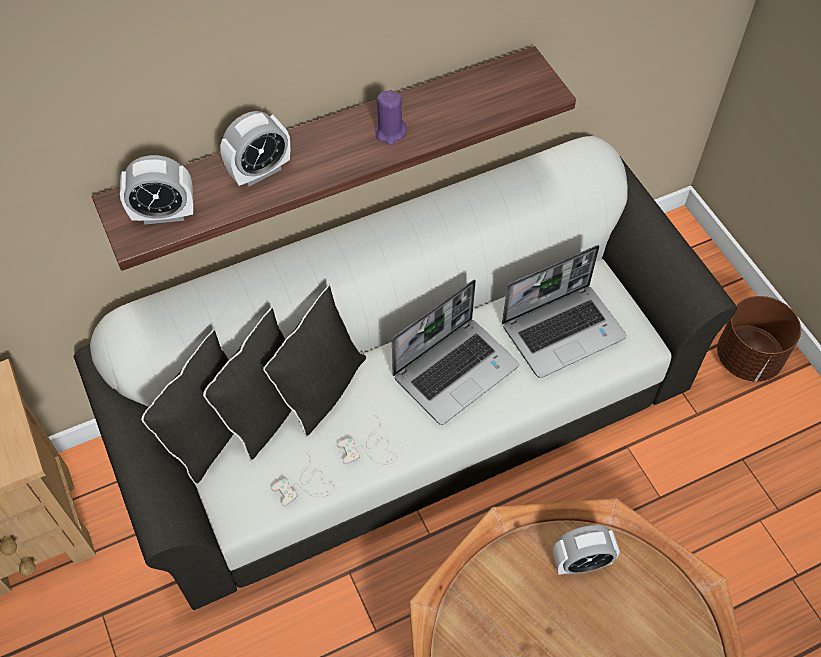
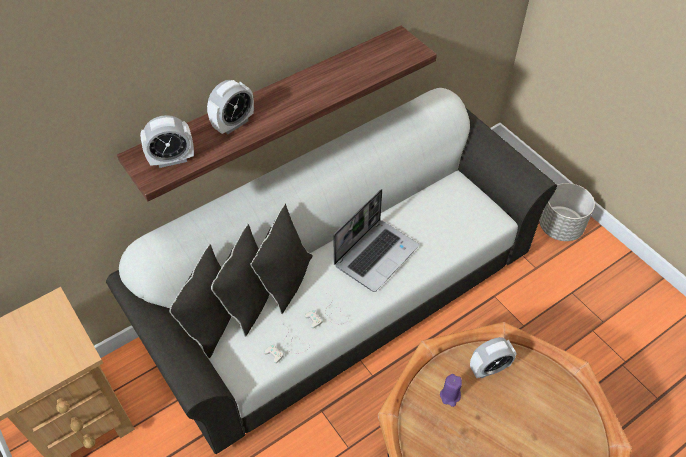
camera: 10 degrees left, 5 degrees down
purple candle [375,90,406,145] -> purple candle moved to [440,374,462,407]
laptop [502,245,627,378] -> none
brown planter [717,296,801,382] -> grey planter [539,183,595,241]

